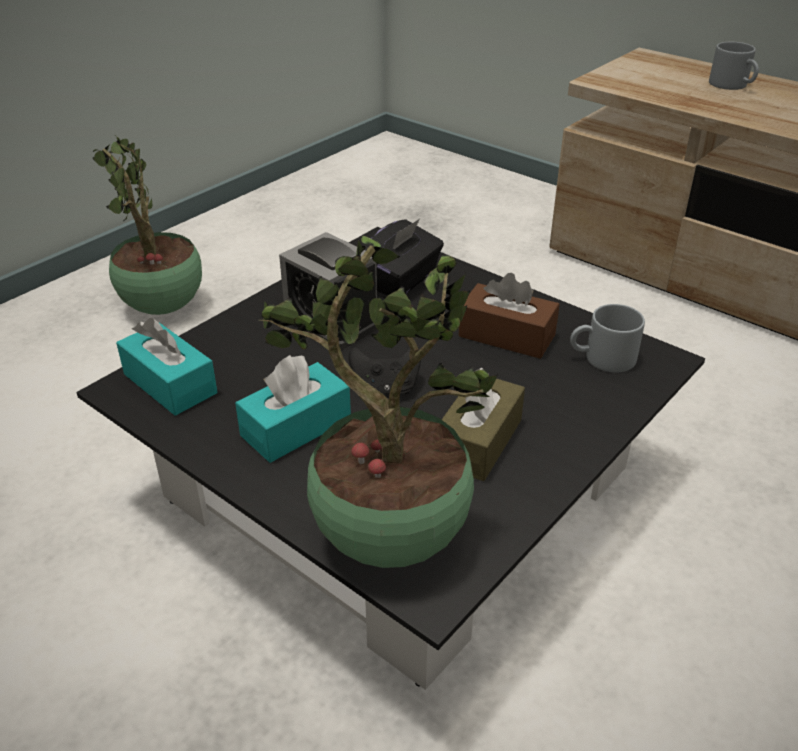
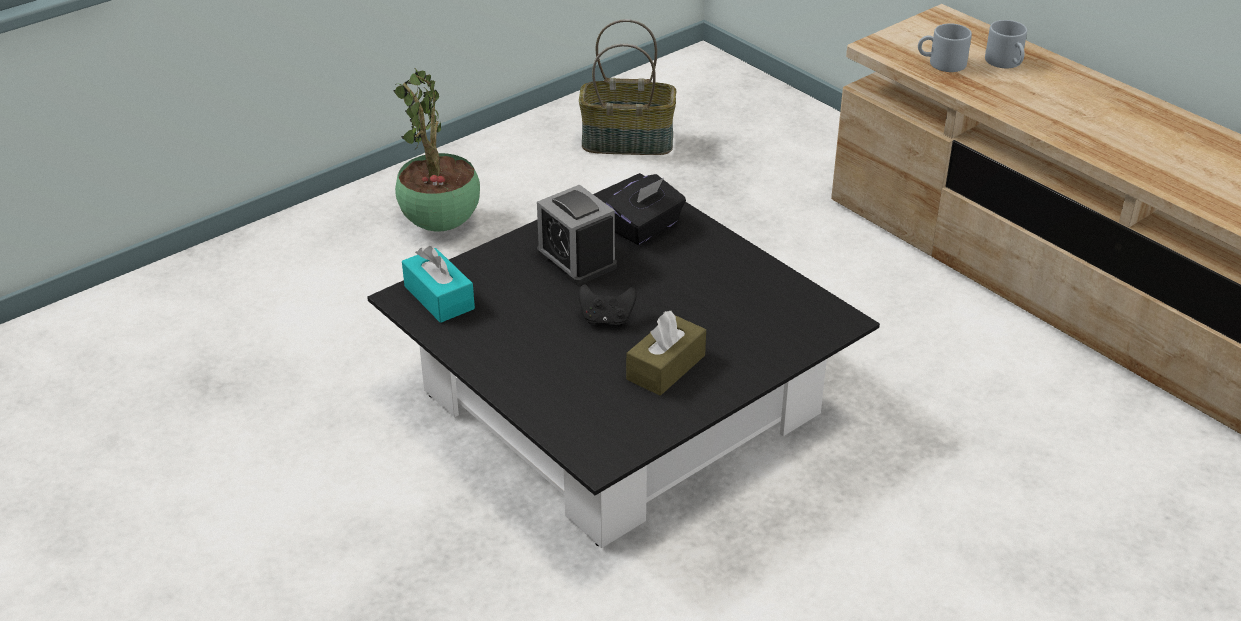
camera: 10 degrees right, 0 degrees up
turquoise tissue box [235,355,351,463] -> none
potted plant [260,236,498,568] -> none
brown tissue box [459,273,560,359] -> none
grey mug [570,304,645,373] -> grey mug moved to [918,23,972,72]
none -> basket [579,19,676,155]

